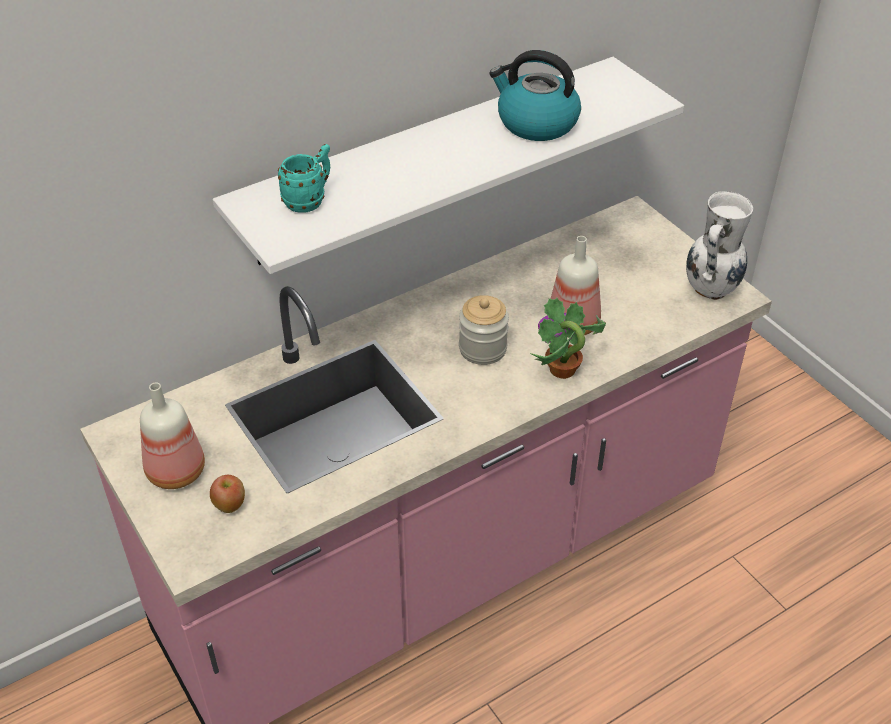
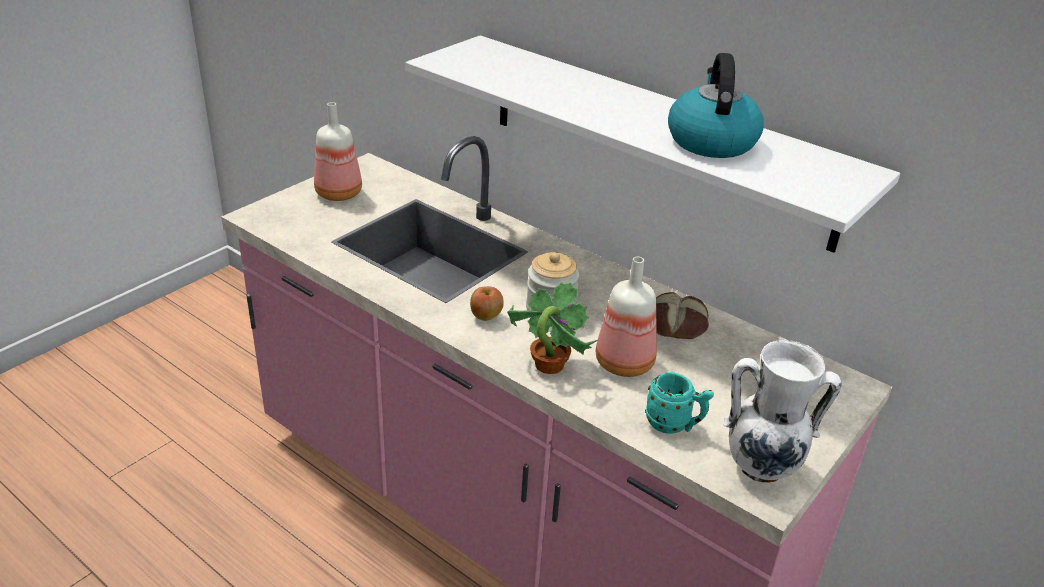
camera: 70 degrees right, 10 degrees down
apple [210,475,245,513] -> apple moved to [470,286,504,321]
turquoise mug [278,144,330,213] -> turquoise mug moved to [645,372,714,434]
none -> bread [656,292,709,339]

